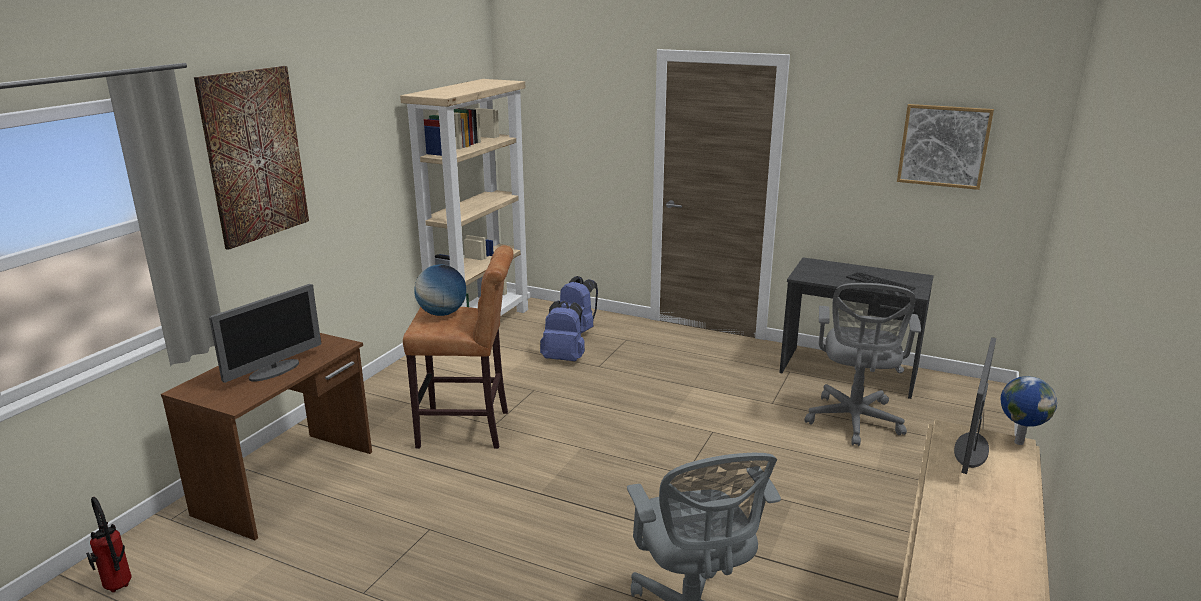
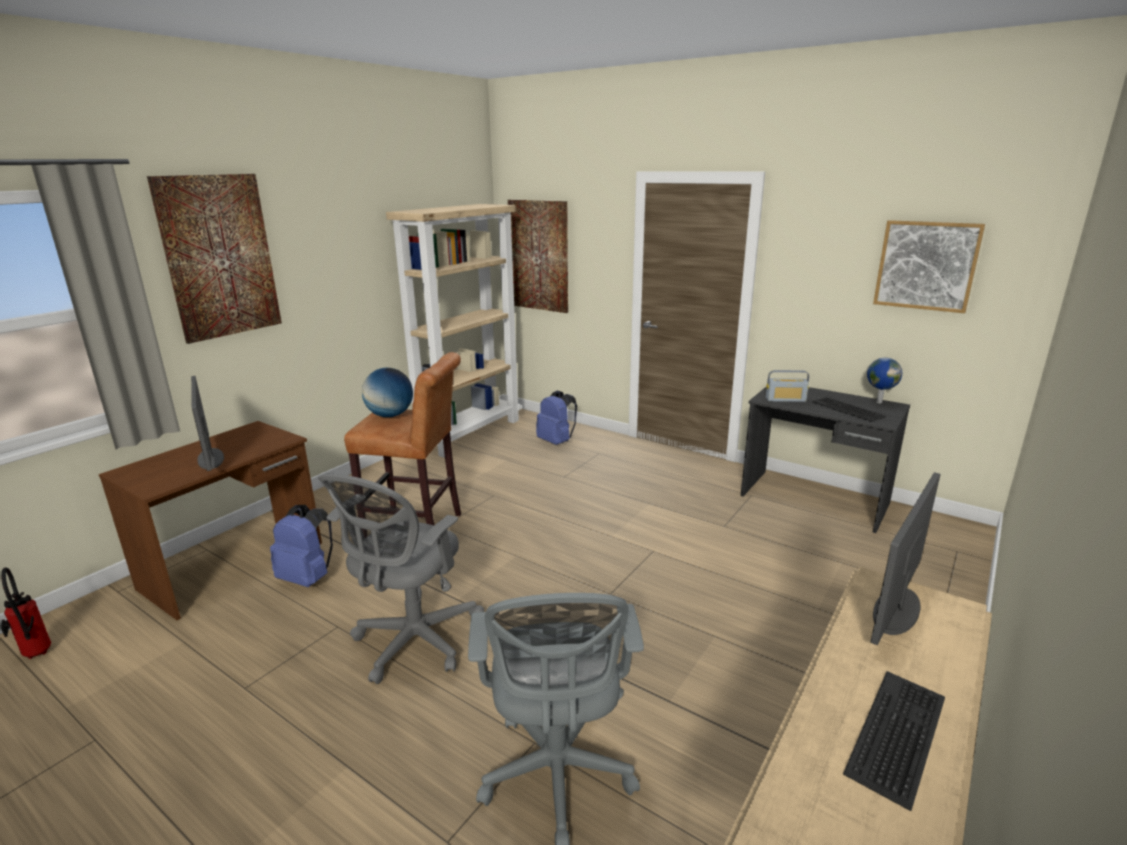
camera: 10 degrees right, 0 degrees up
monitor [209,284,321,383] -> monitor turned 105 degrees clockwise [191,376,224,471]
blue backpack [540,301,585,361] -> blue backpack moved to [270,505,333,587]
grey office chair [804,283,921,446] -> grey office chair moved to [318,474,484,684]
globe [1001,376,1057,445] -> globe moved to [867,358,902,403]
none -> picture [508,200,568,313]
none -> radio [766,370,809,402]
none -> keyboard [843,671,945,811]

